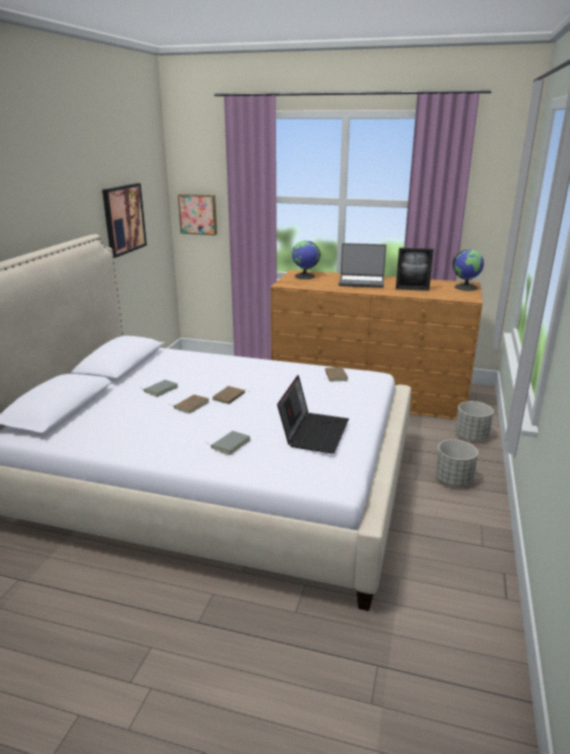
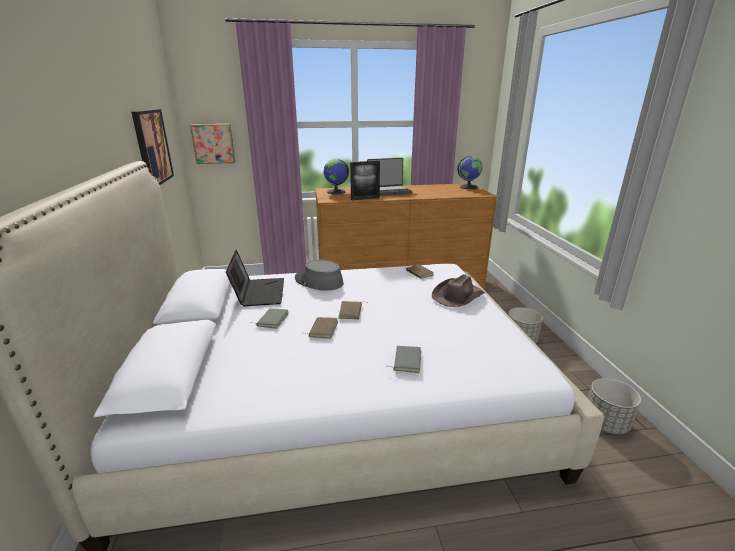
camera: 25 degrees left, 0 degrees up
laptop [277,375,349,454] -> laptop moved to [226,250,284,306]
picture frame [396,248,434,291] -> picture frame moved to [350,161,380,200]
grey planter [455,401,494,440] -> grey planter moved to [588,378,641,434]
none -> grey hat [295,260,343,291]
none -> brown hat [432,274,485,307]

